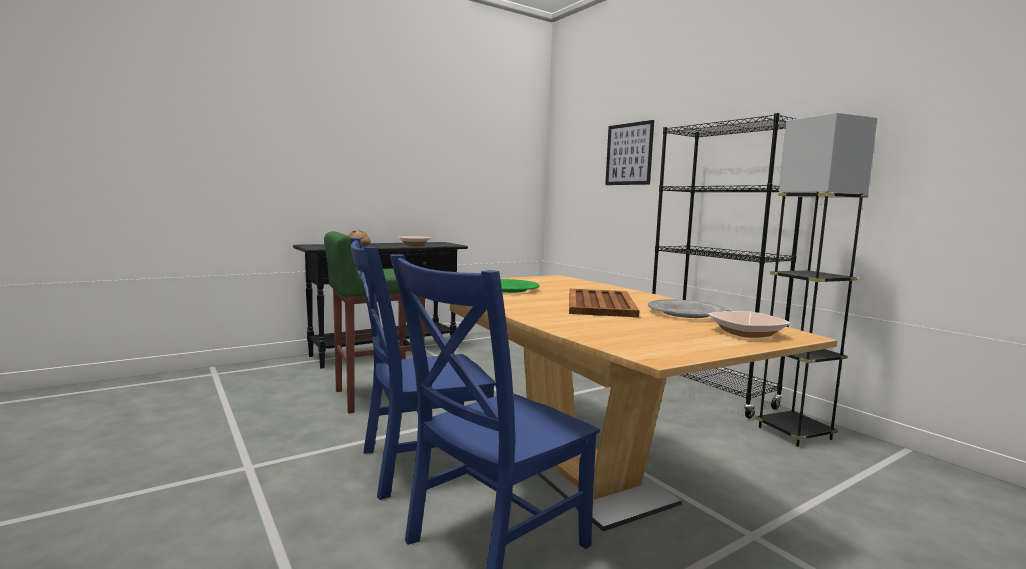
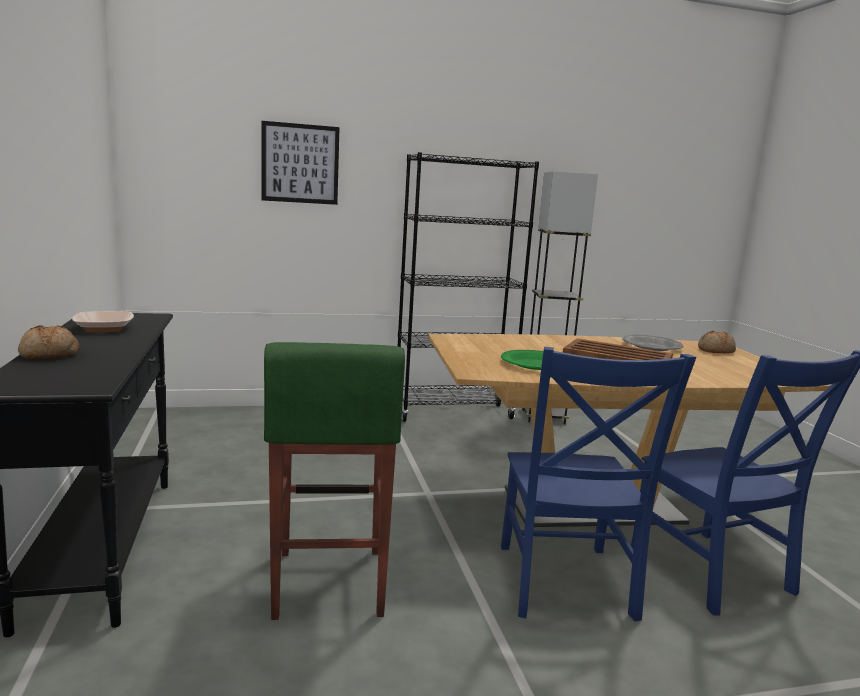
camera: 70 degrees left, 5 degrees up
bowl [708,311,791,338] -> bread [698,331,736,353]

